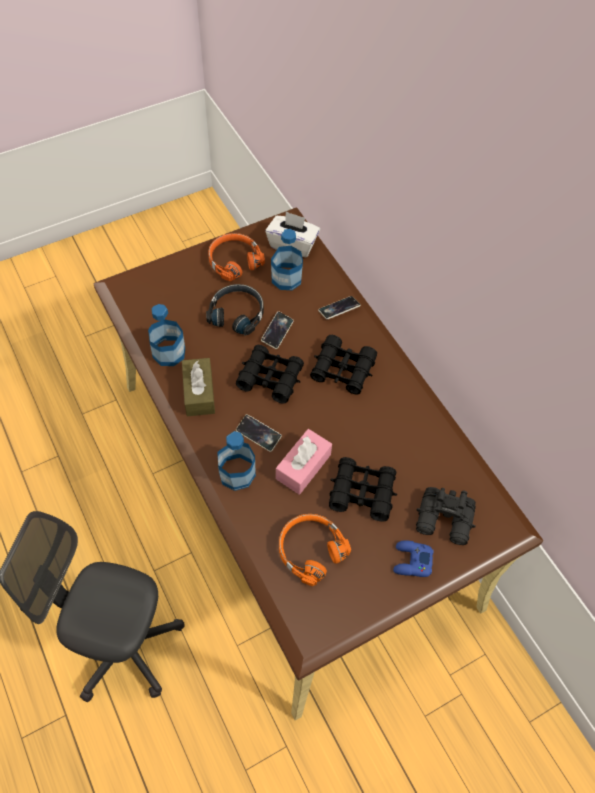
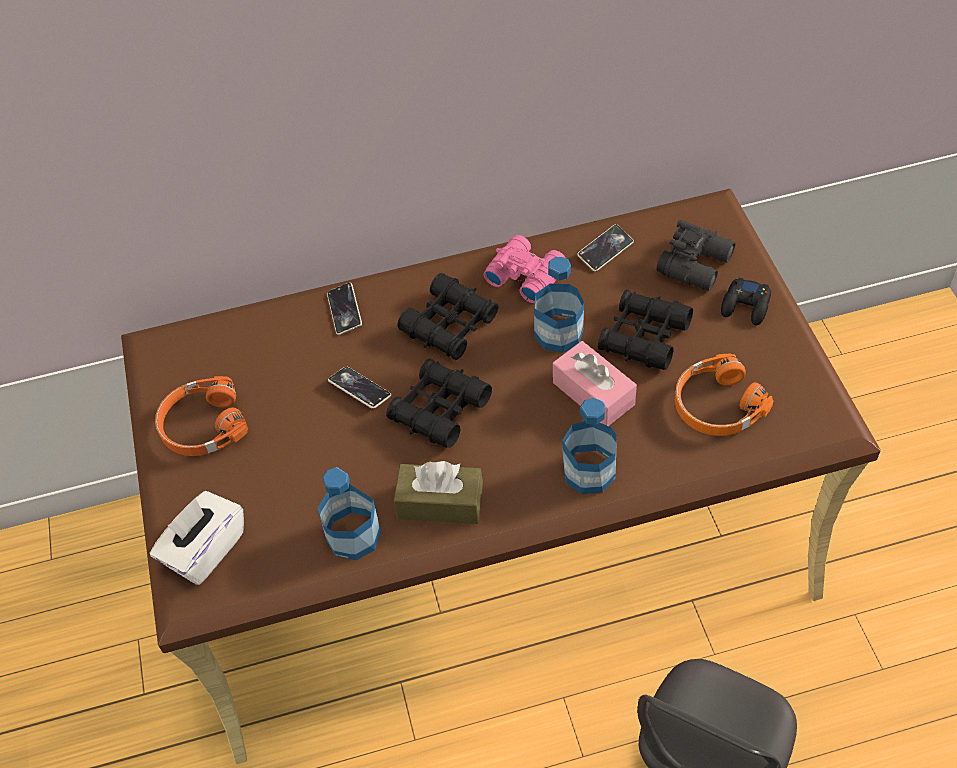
camera: 70 degrees left, 5 degrees down
black headphones [206,284,264,336] -> none
phone [236,414,282,452] -> phone moved to [577,224,634,272]
white tissue box [265,211,320,257] -> white tissue box moved to [150,491,244,585]
bottle [271,229,303,290] -> bottle moved to [534,257,584,353]
blue game controller [393,540,434,577] -> black game controller [721,278,771,325]
none -> pink binoculars [484,235,566,303]

